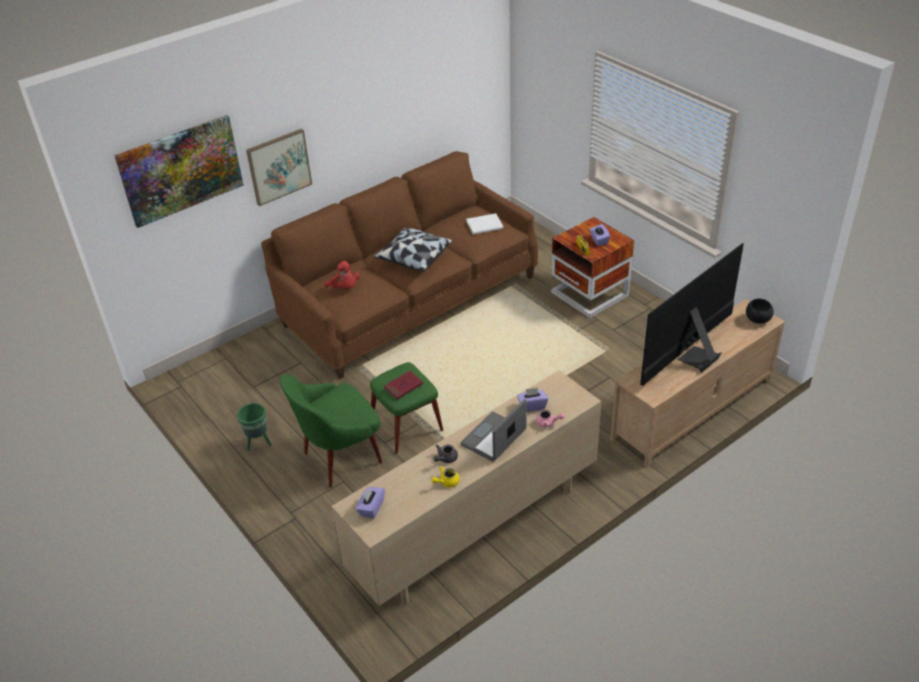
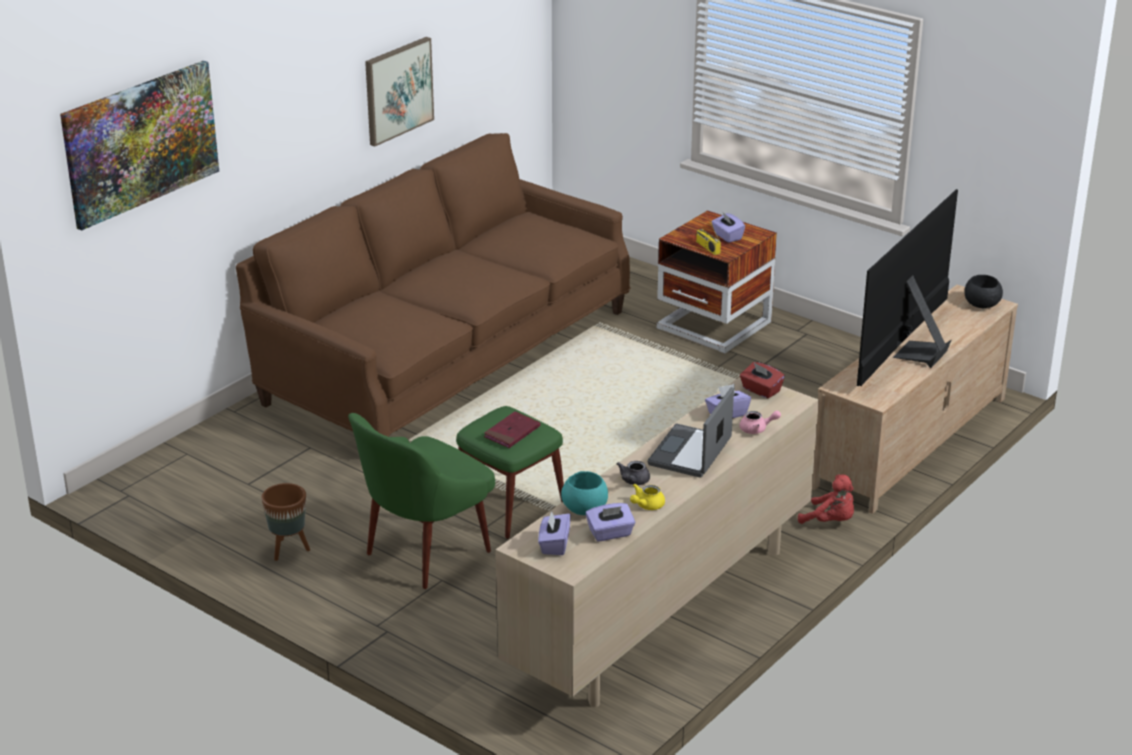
camera: 15 degrees left, 10 degrees down
green planter [237,403,272,451] -> brown planter [261,483,310,561]
picture [246,129,312,206] -> picture moved to [365,37,434,147]
red plush toy [324,261,360,289] -> red plush toy moved to [798,474,854,524]
pillow [374,228,452,272] -> none
white book [466,213,504,235] -> none
none -> turquoise bowl [561,471,608,515]
none -> purple tissue box [586,503,635,541]
none -> red tissue box [740,362,785,399]

